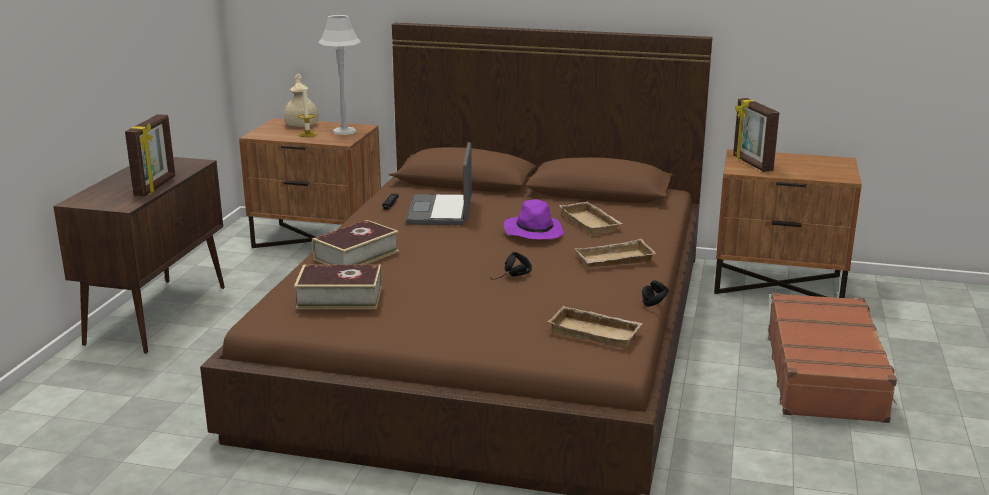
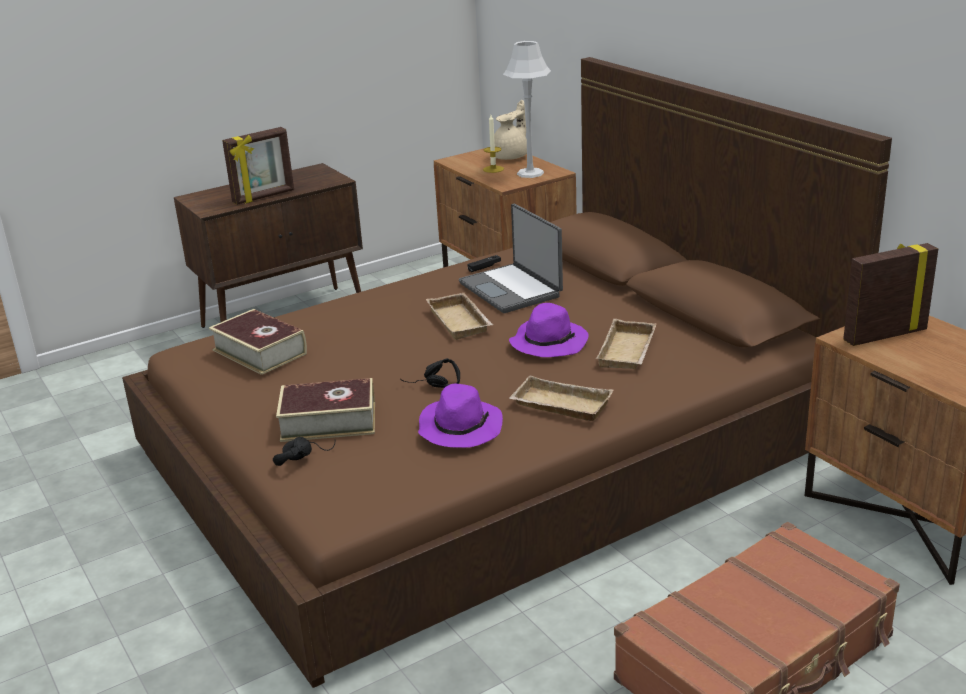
camera: 45 degrees right, 5 degrees up
book [312,220,399,265] -> book moved to [276,378,375,442]
laptop [406,142,472,225] -> laptop turned 75 degrees counterclockwise [459,203,563,313]
beige tray [547,306,643,348] -> beige tray moved to [426,293,493,340]
black headphones [642,280,669,307] -> black headphones moved to [273,437,335,466]
picture frame [733,98,779,172] -> picture frame turned 45 degrees clockwise [843,243,938,346]
none -> purple hat [418,384,503,448]

